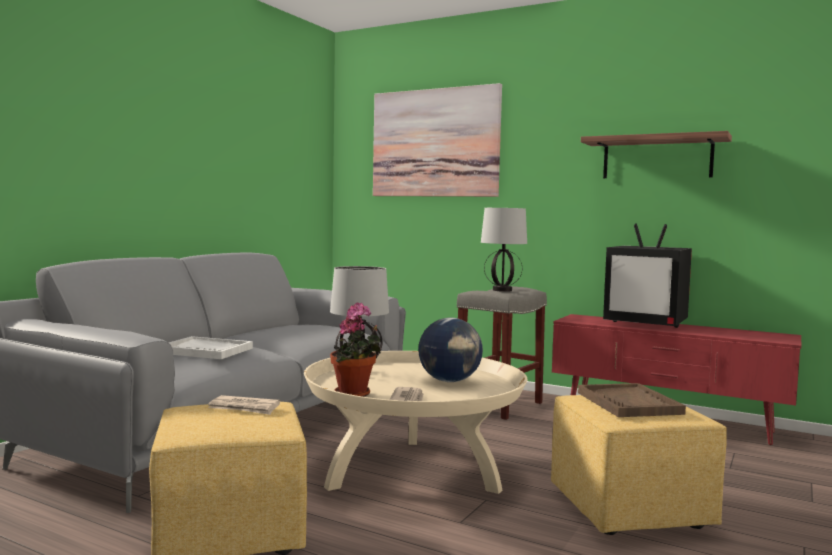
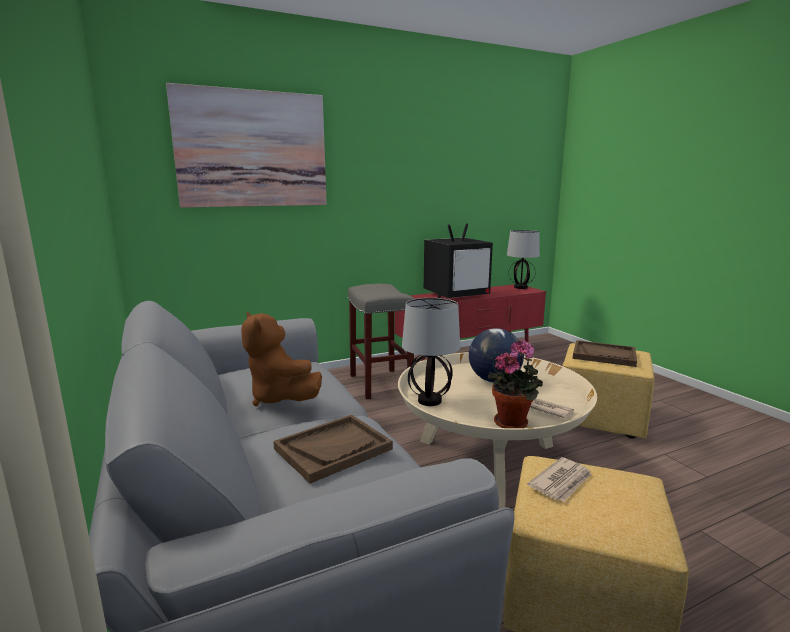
camera: 55 degrees left, 10 degrees up
white tray [169,336,253,359] -> brown tray [273,415,393,484]
table lamp [481,208,527,292] -> table lamp moved to [507,230,540,289]
shelf [581,131,732,178] -> none
none -> brown plush toy [241,312,322,406]

